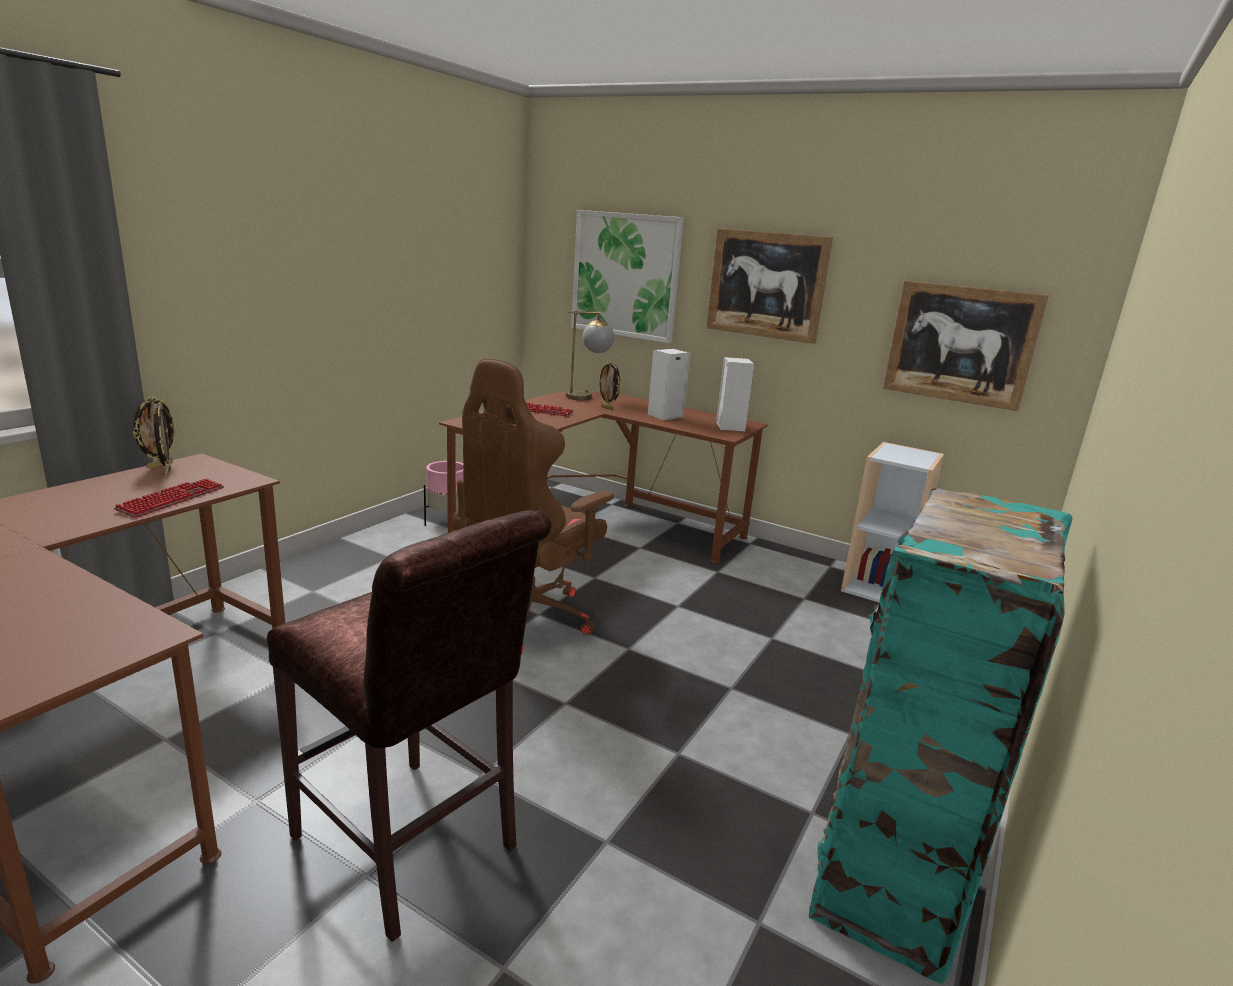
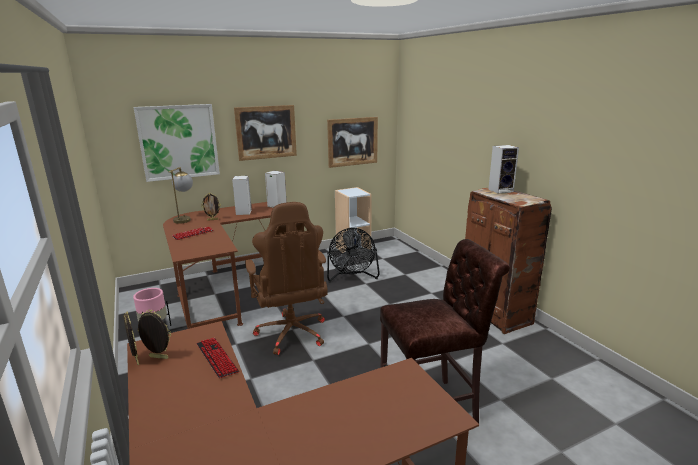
camera: 55 degrees left, 0 degrees up
turquoise cabinet [809,488,1073,984] -> brown cabinet [465,187,552,334]
none -> black fan [327,228,380,283]
none -> speaker [488,145,519,193]

